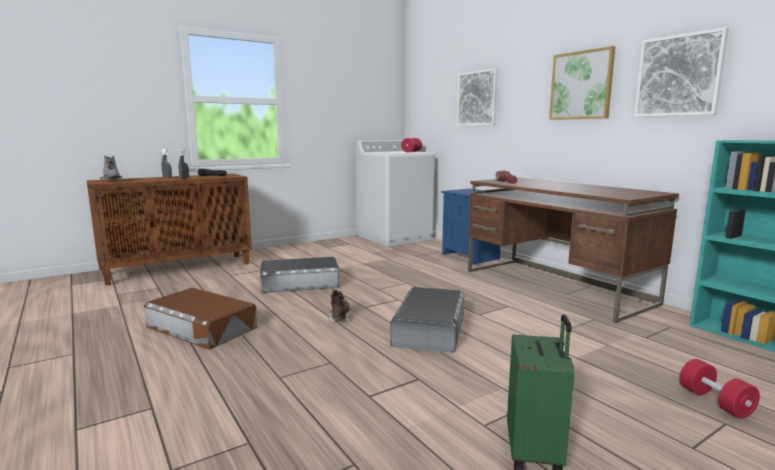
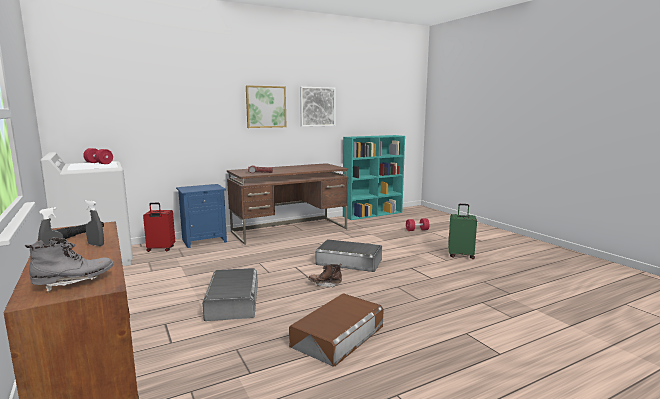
camera: 85 degrees left, 0 degrees up
picture [457,68,498,126] -> none
none -> red suitcase [143,203,175,252]

